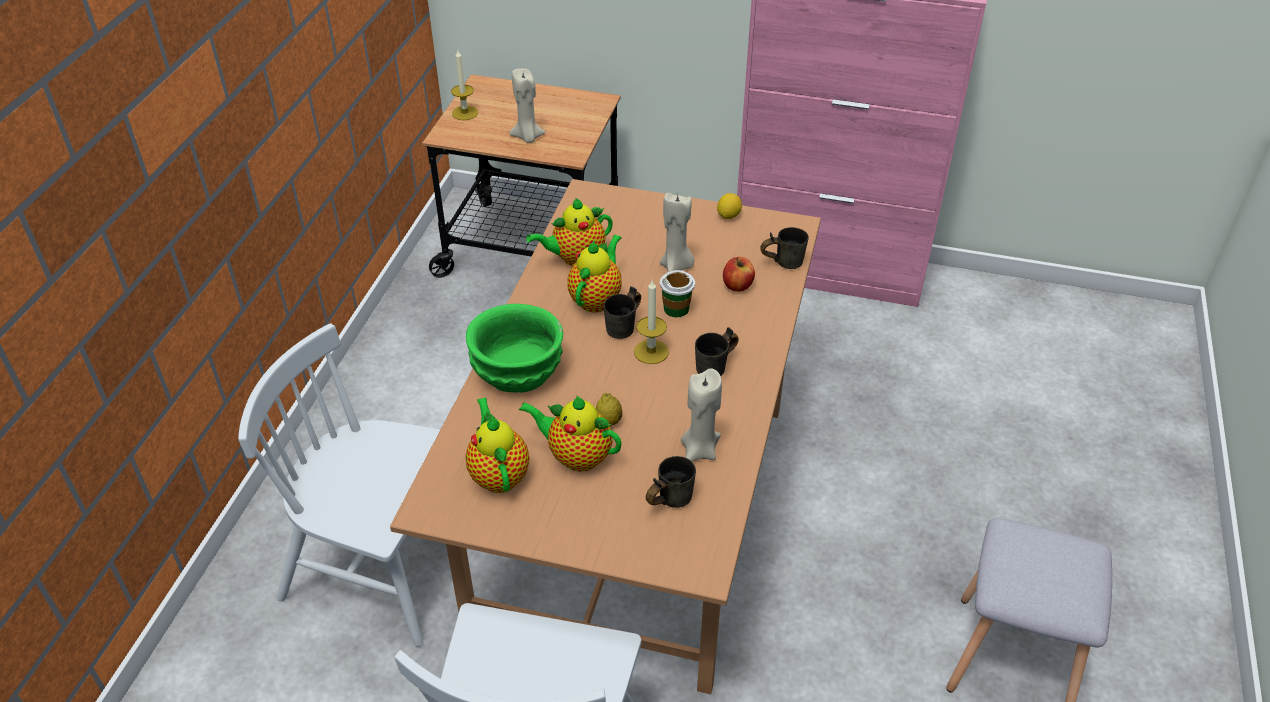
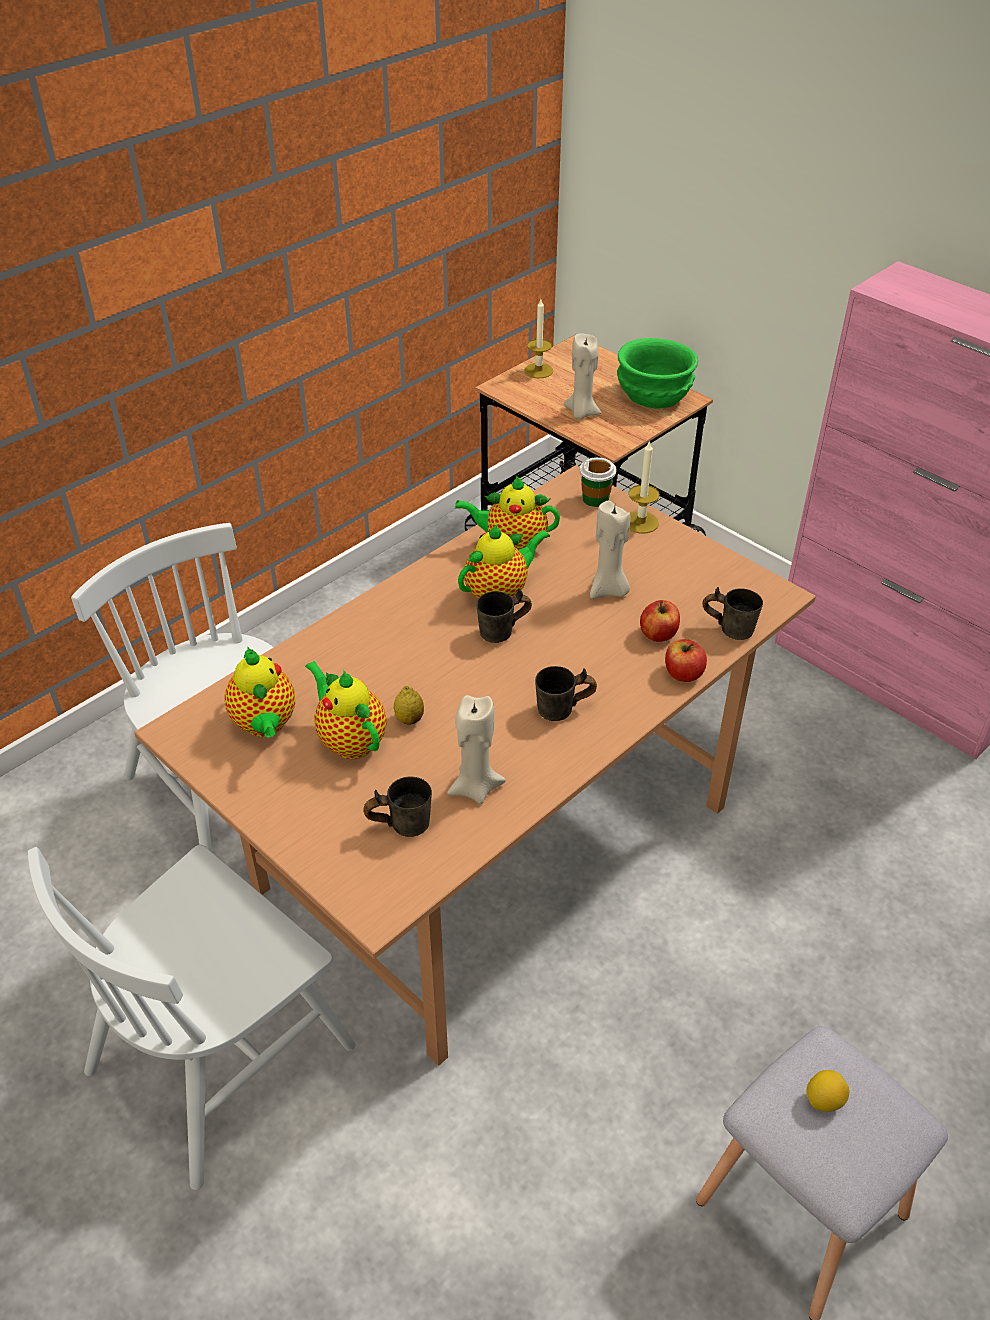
camera: 30 degrees right, 0 degrees up
teapot [465,397,529,493] -> teapot turned 150 degrees clockwise [225,647,295,738]
green bowl [466,304,563,392] -> green bowl moved to [617,338,698,409]
candle [634,279,669,364] -> candle moved to [628,440,660,533]
cup [660,270,695,317] -> cup moved to [580,457,617,507]
lemon [717,193,742,219] -> lemon moved to [806,1070,849,1112]
none -> apple [665,639,707,682]

